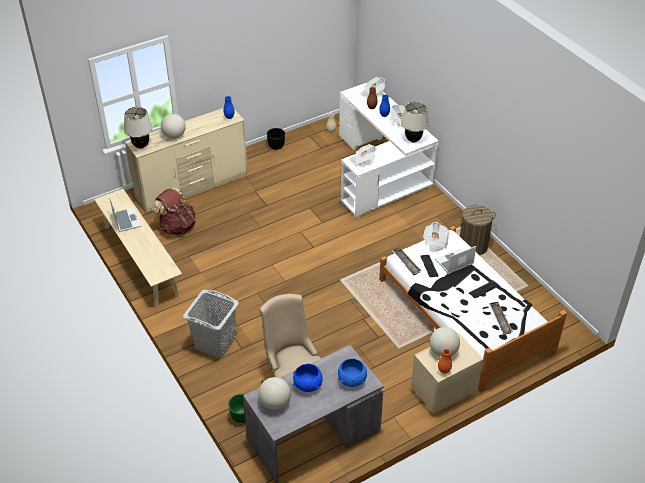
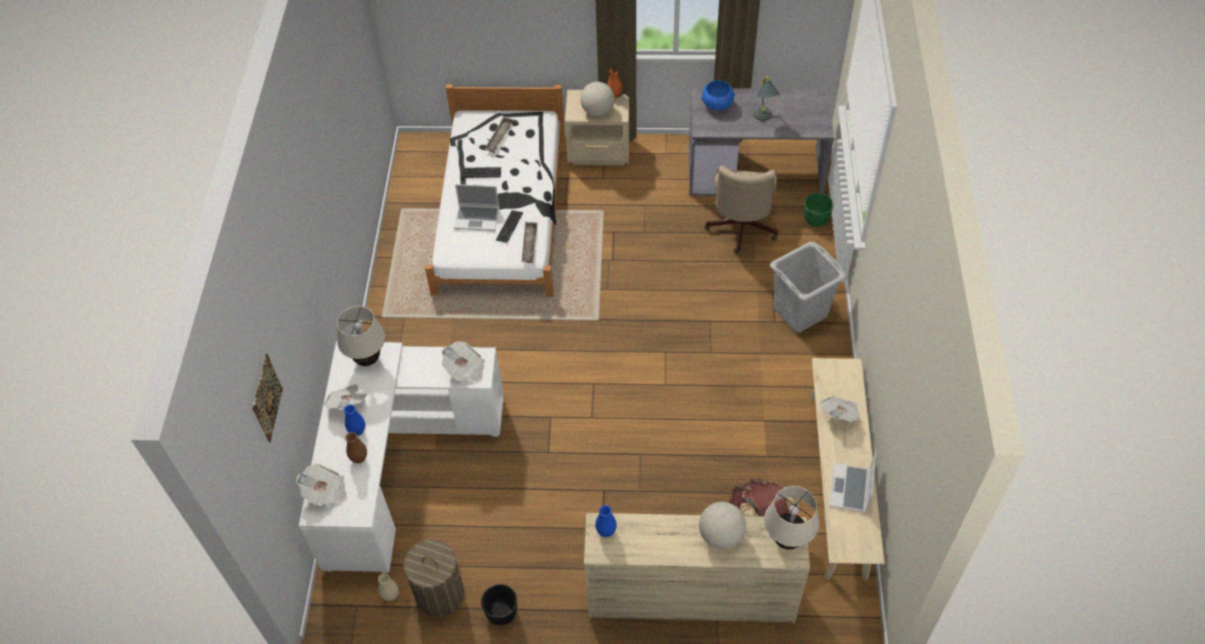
camera: 145 degrees left, 10 degrees up
globe [259,377,291,410] -> none
blue bowl [293,363,323,392] -> grey table lamp [754,76,780,121]
newspaper [423,222,449,253] -> newspaper moved to [820,396,860,422]
laundry basket [459,205,496,255] -> laundry basket moved to [400,539,464,617]
none -> picture [252,353,283,443]

